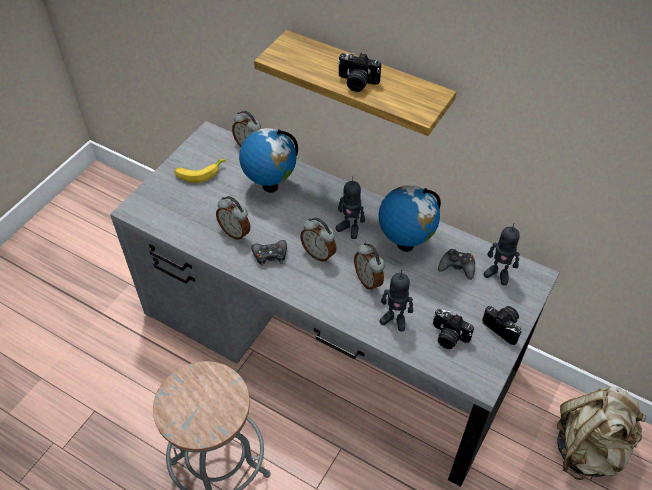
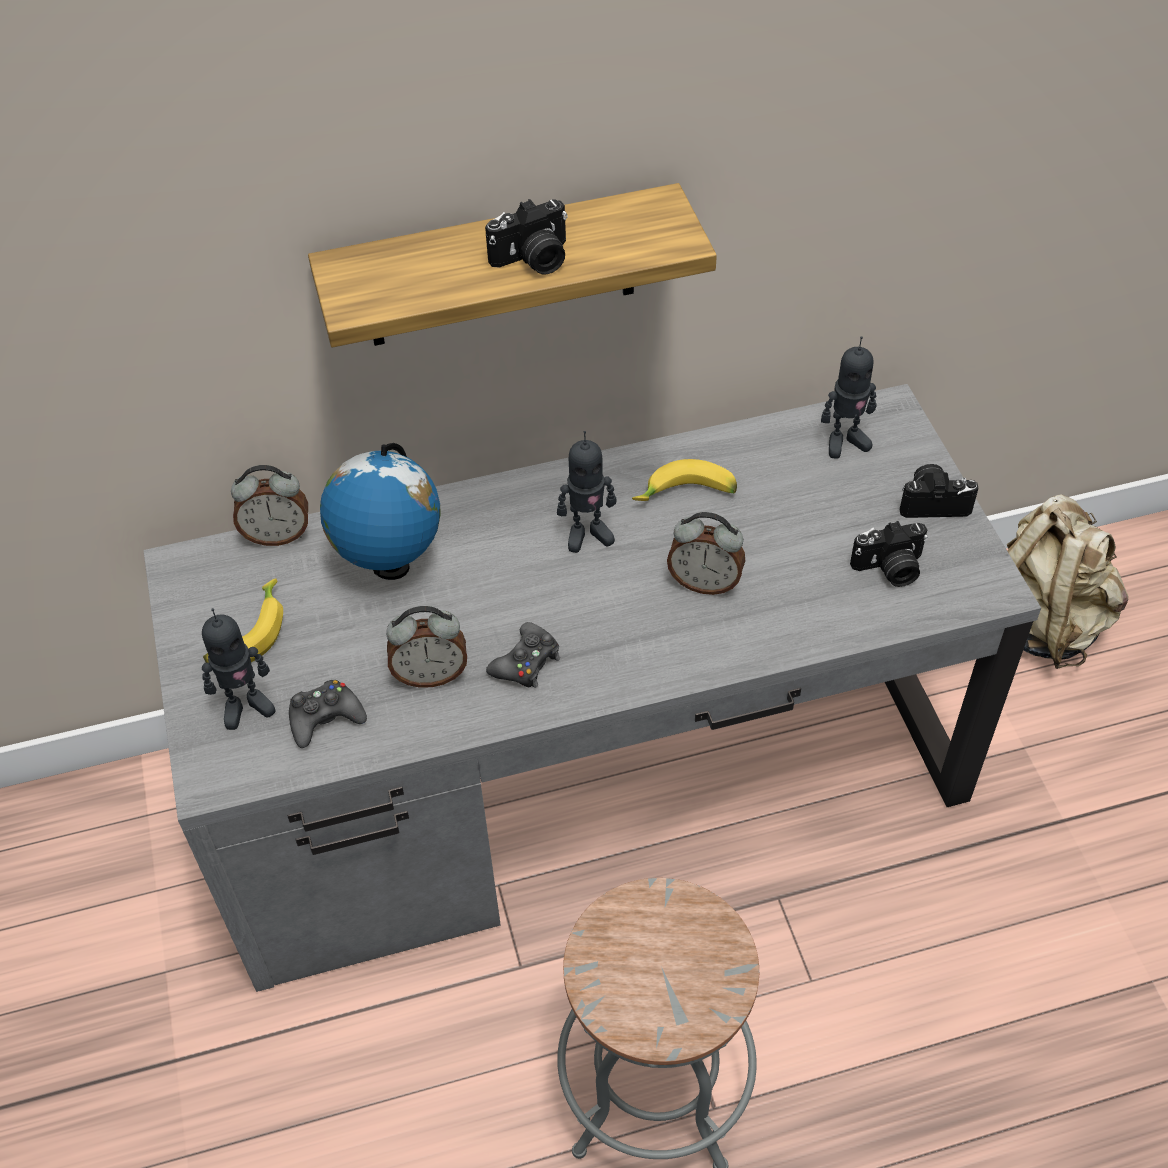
camera: 45 degrees left, 0 degrees up
alarm clock [300,217,337,262] -> none
globe [379,185,441,252] -> banana [632,459,737,501]
toy robot [380,270,413,331] -> toy robot moved to [202,608,275,730]
black game controller [438,249,475,280] -> black game controller moved to [289,680,367,748]

